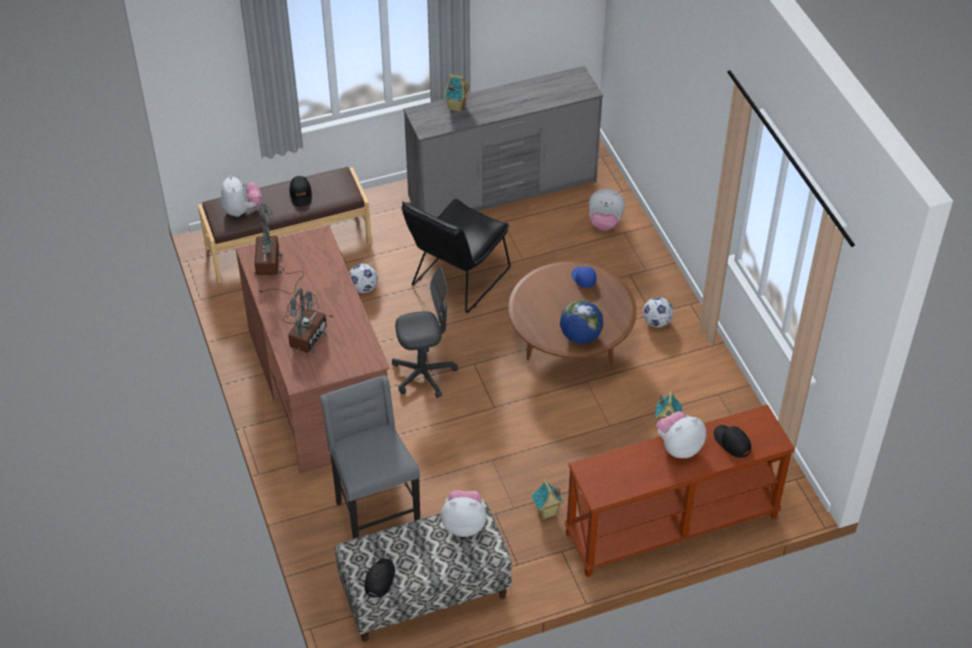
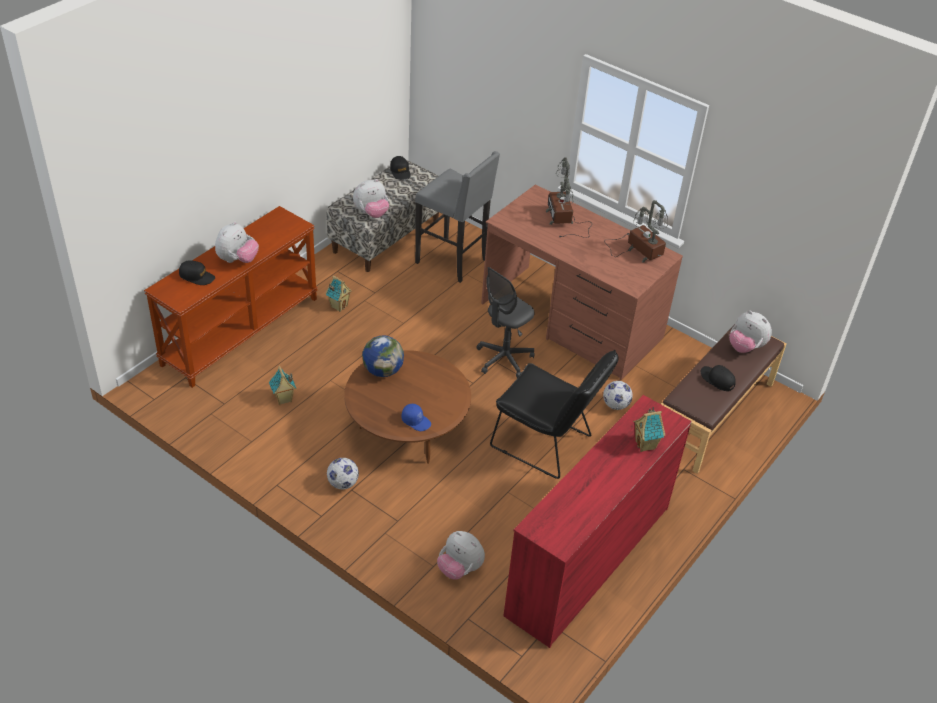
camera: 145 degrees right, 5 degrees down
black chair [402,199,511,313] -> black chair turned 120 degrees clockwise [490,350,618,479]
grey dresser [404,66,603,218] -> red dresser [503,395,692,648]
plush toy [589,189,625,231] -> plush toy turned 120 degrees counterclockwise [437,531,485,579]

